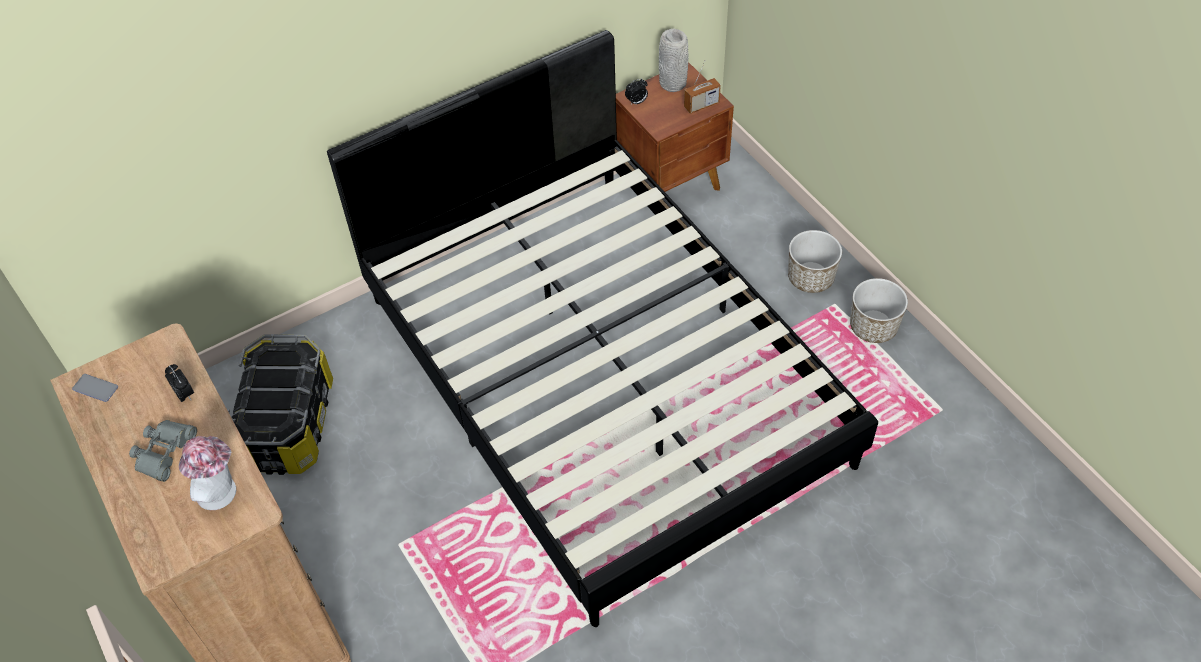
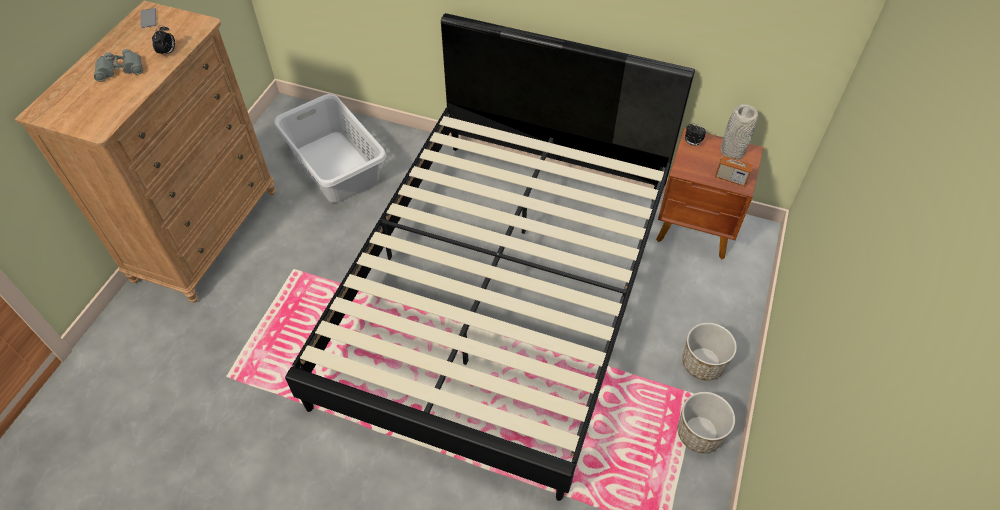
camera: 50 degrees right, 0 degrees up
hat [179,436,236,510] -> none
storage box [227,334,333,475] -> grey laundry basket [274,94,387,203]

